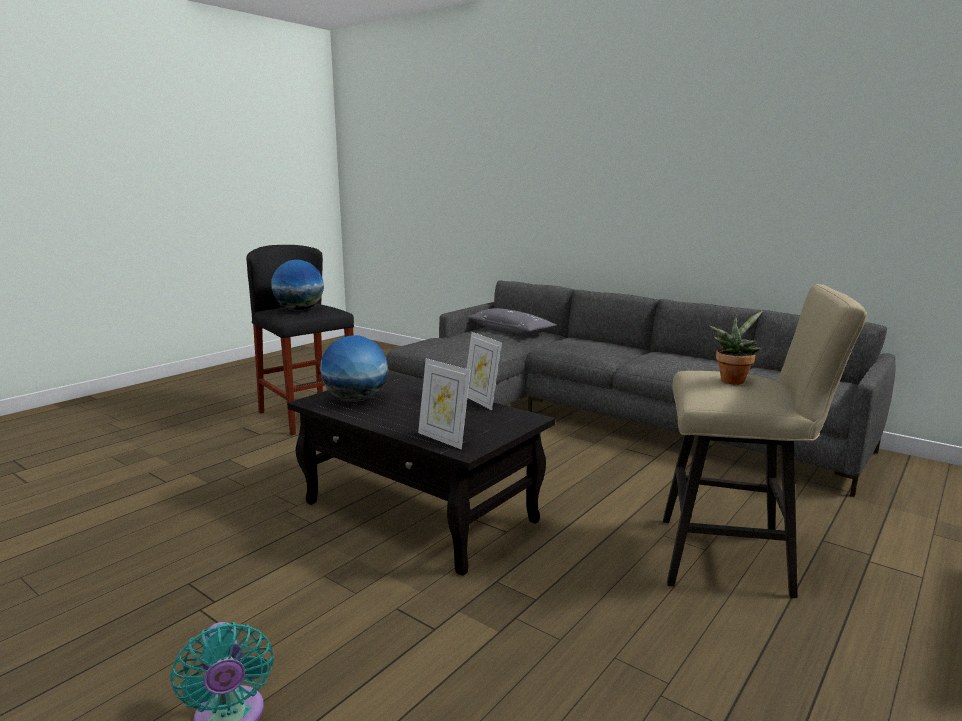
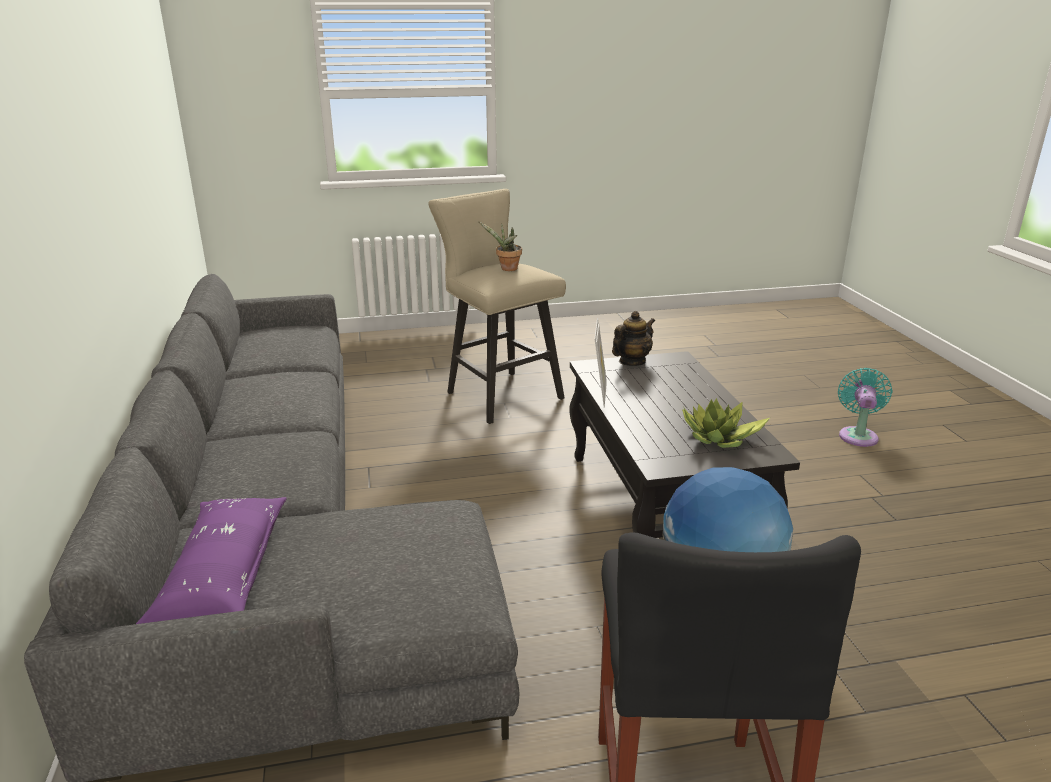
camera: 140 degrees left, 10 degrees up
globe [320,335,388,402] -> potted plant [682,398,770,448]
picture frame [418,358,470,449] -> none
grey pillow [468,308,557,335] -> purple pillow [136,497,287,624]
none -> teapot [612,311,655,366]

